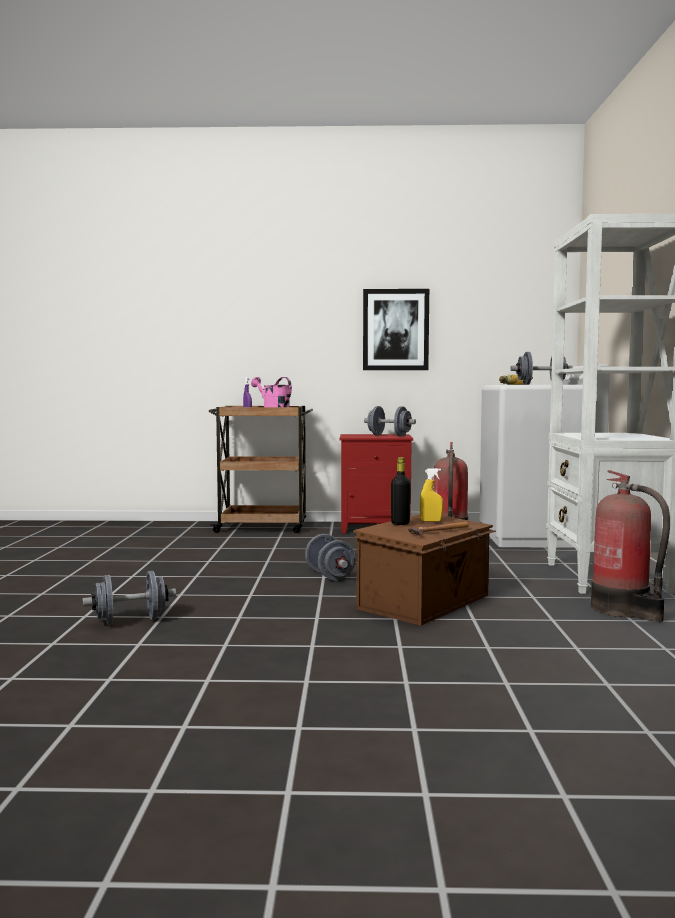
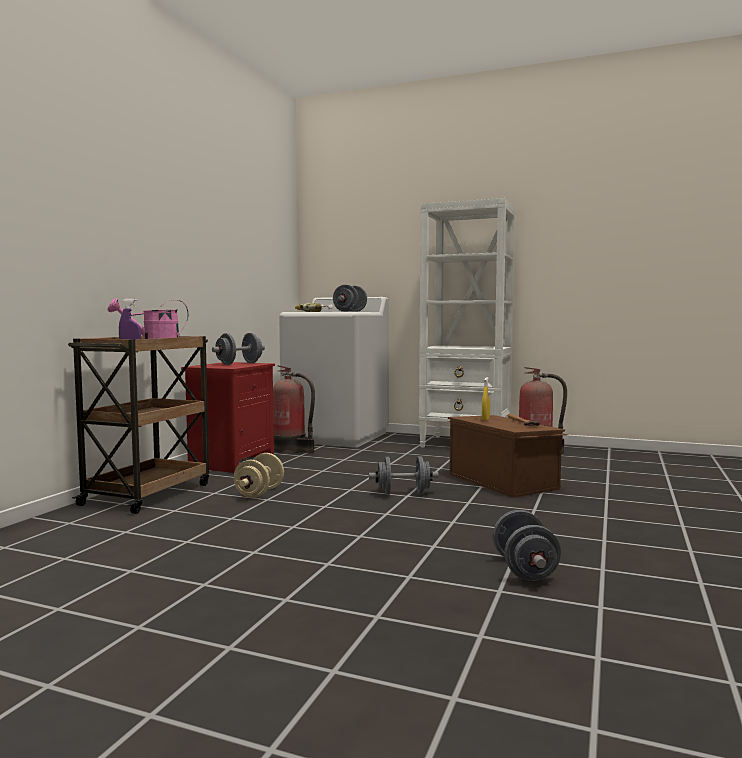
camera: 70 degrees left, 0 degrees up
picture [363,289,429,370] -> none
black bottle [391,457,411,525] -> none
none -> beige dumbbell [234,453,284,498]

